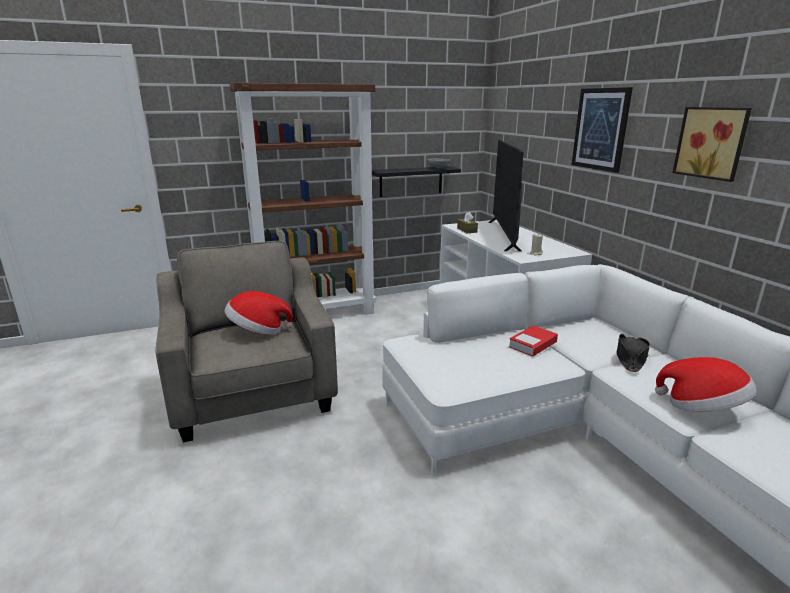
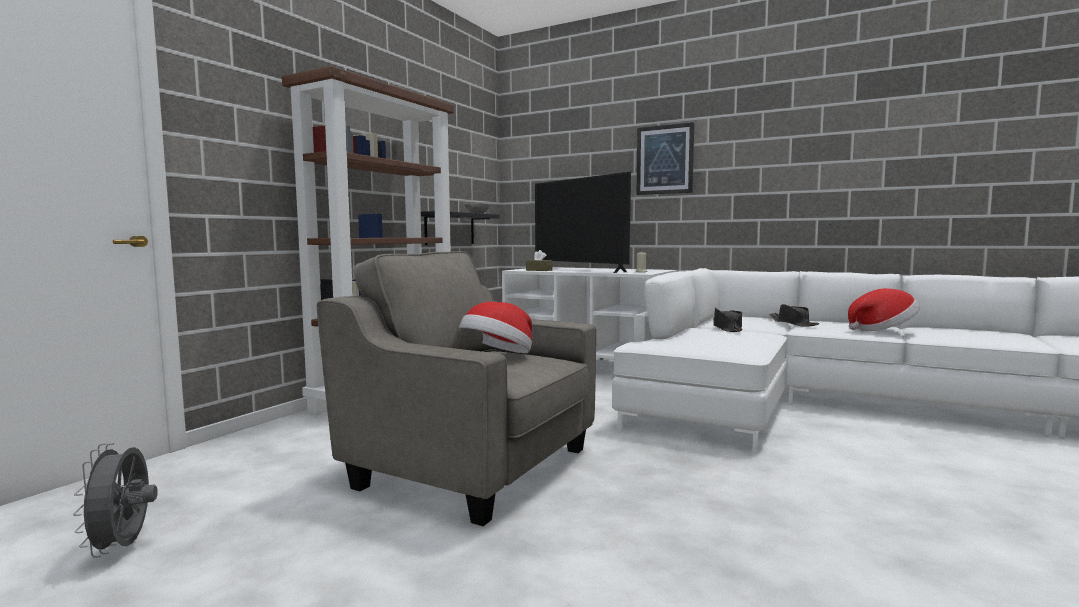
camera: 40 degrees left, 15 degrees down
book [509,325,558,357] -> black hat [713,308,742,332]
picture [672,107,752,182] -> none
none -> grey fan [73,443,158,558]

